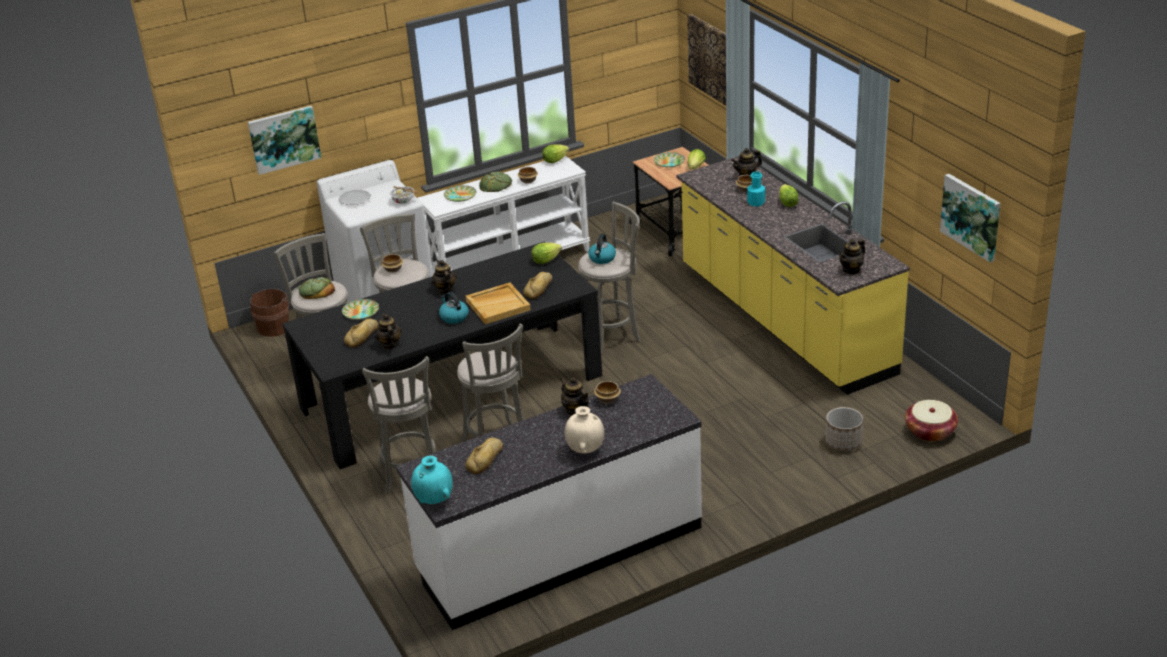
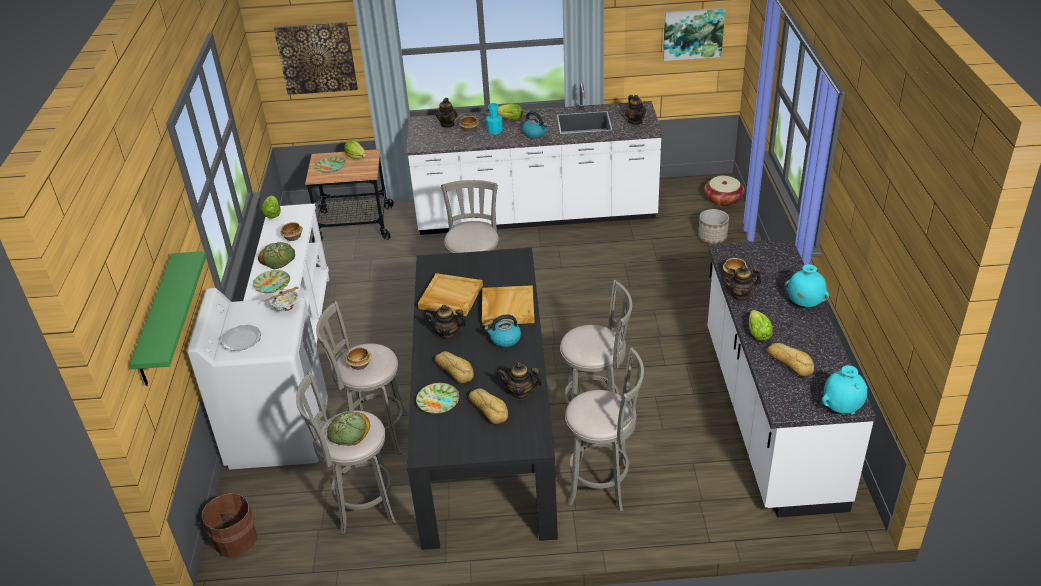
camera: 65 degrees left, 5 degrees up
picture [248,106,321,175] -> green shelf [129,251,207,386]
bread [523,272,552,299] -> bread moved to [435,351,474,384]
lettuce [531,243,562,264] -> lettuce moved to [749,310,773,341]
beige vase [565,406,604,453] -> turquoise vase [785,264,829,307]
kettle [588,234,616,264] -> kettle moved to [522,111,547,138]
yellow counter [676,156,910,395] -> white counter [406,82,663,235]
none -> beige tray [418,273,483,316]

